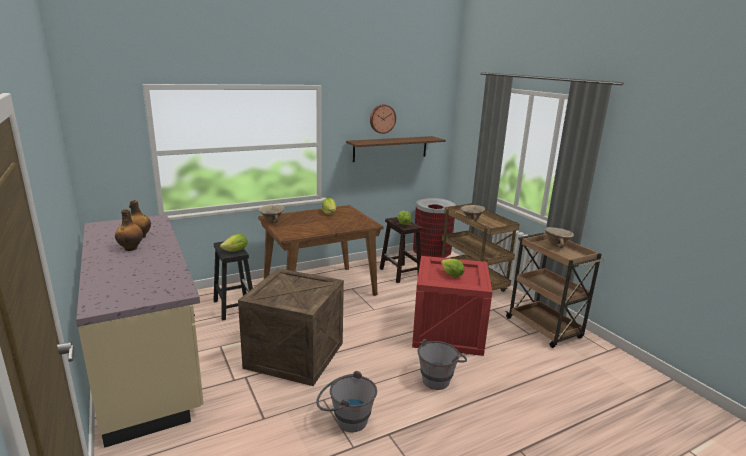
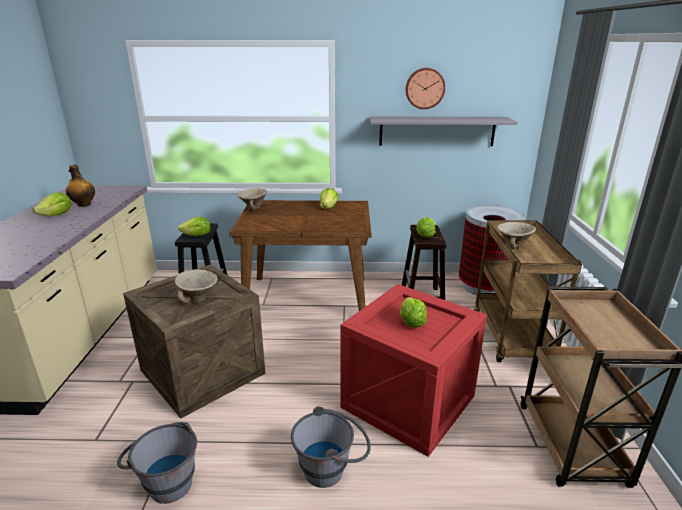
camera: 30 degrees right, 5 degrees up
bottle [115,209,143,251] -> lettuce [32,192,72,216]
brown shelf [346,136,446,162] -> grey shelf [369,117,518,146]
beige bowl [545,227,574,248] -> beige bowl moved to [175,269,218,303]

